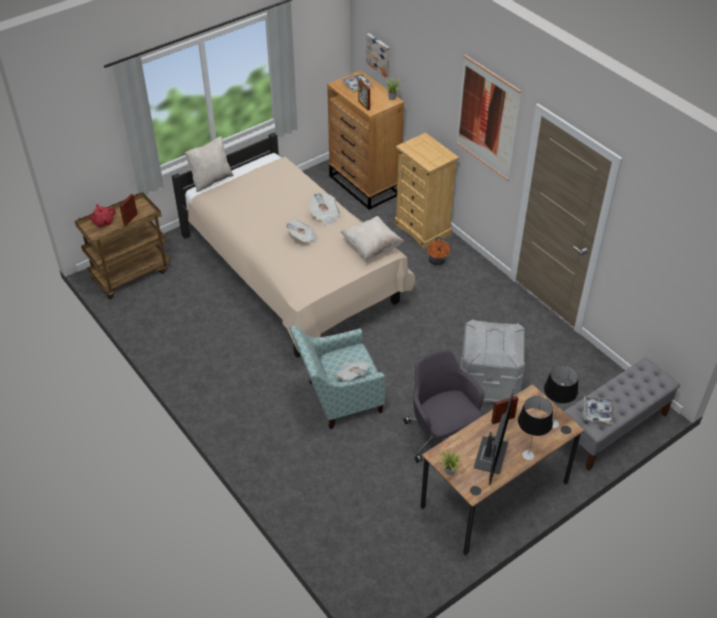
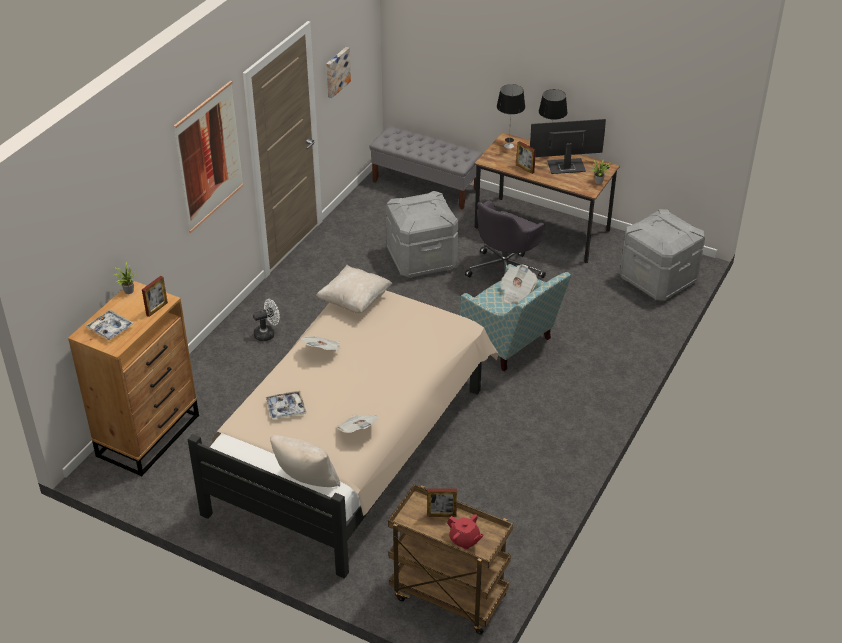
camera: 115 degrees left, 5 degrees down
newspaper [285,219,320,243] -> newspaper moved to [337,414,378,433]
picture [366,33,390,77] -> picture moved to [326,47,351,98]
beige dresser [394,132,459,249] -> none
orange fan [427,237,450,265] -> white fan [253,299,280,342]
tray [584,396,613,424] -> tray moved to [266,391,306,420]
none -> grey storage box [620,209,705,301]

